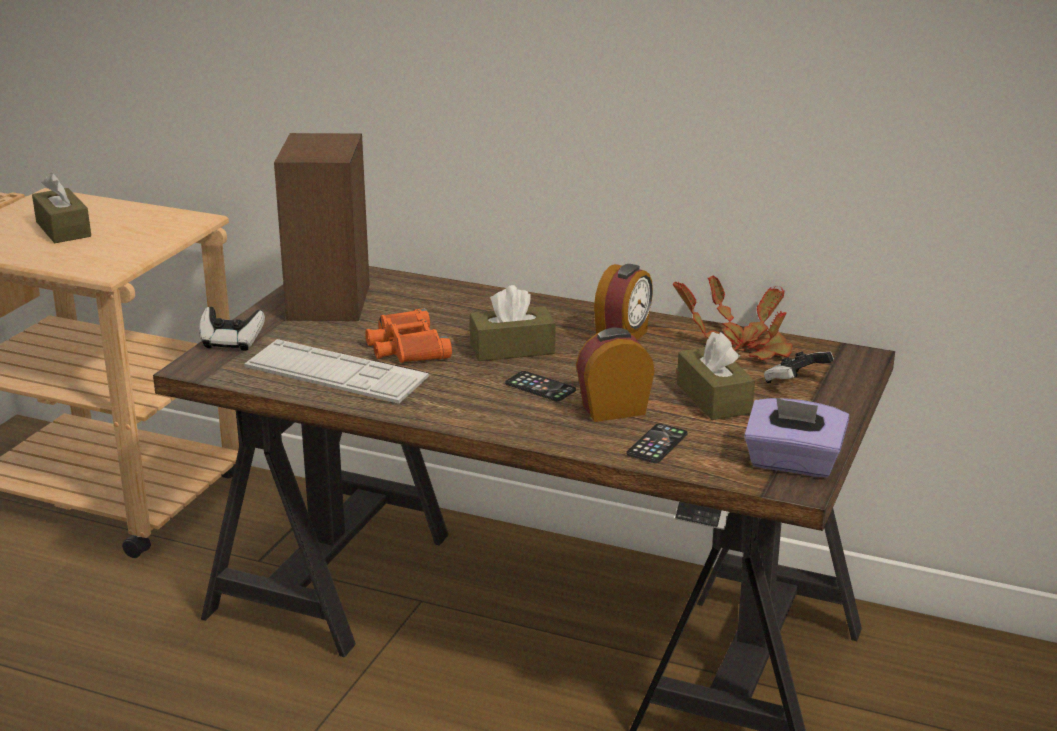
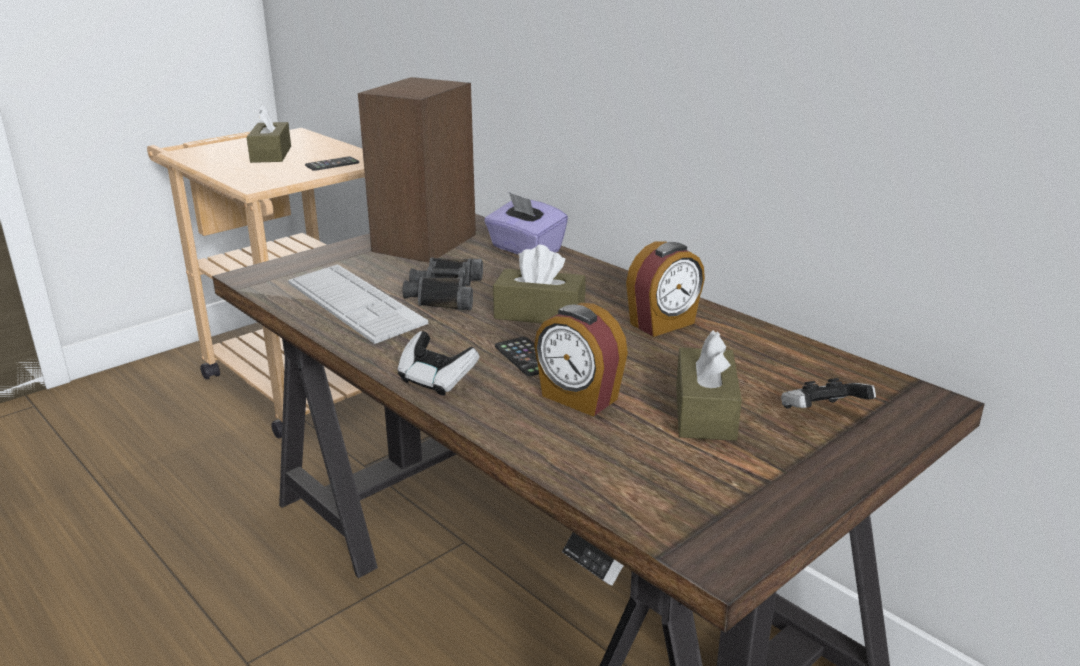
camera: 25 degrees right, 0 degrees up
game controller [199,307,265,351] -> game controller moved to [397,331,480,396]
orange binoculars [365,308,452,363] -> black binoculars [402,258,483,310]
alarm clock [576,328,655,422] -> alarm clock turned 150 degrees counterclockwise [534,303,628,416]
phone [627,424,688,463] -> phone moved to [305,157,359,171]
potted plant [672,275,793,360] -> none
purple tissue box [744,398,849,477] -> purple tissue box moved to [484,192,568,255]

